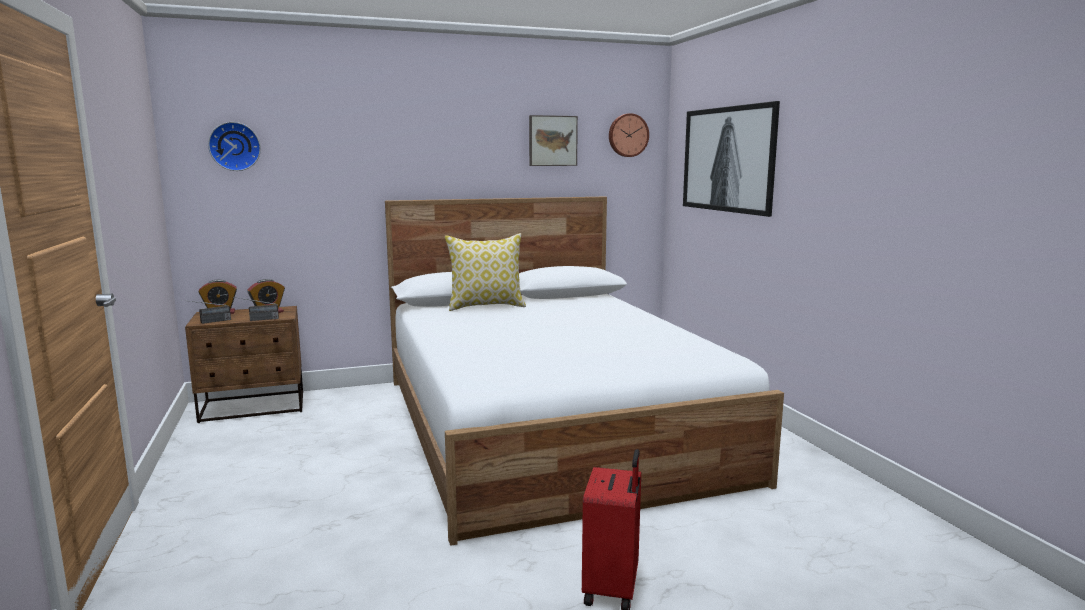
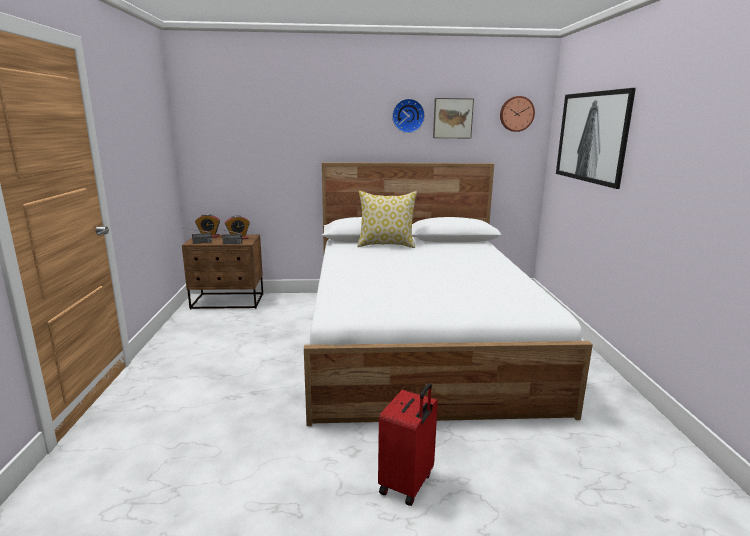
camera: 15 degrees right, 5 degrees up
wall clock [208,122,261,171] -> wall clock moved to [392,98,425,133]

